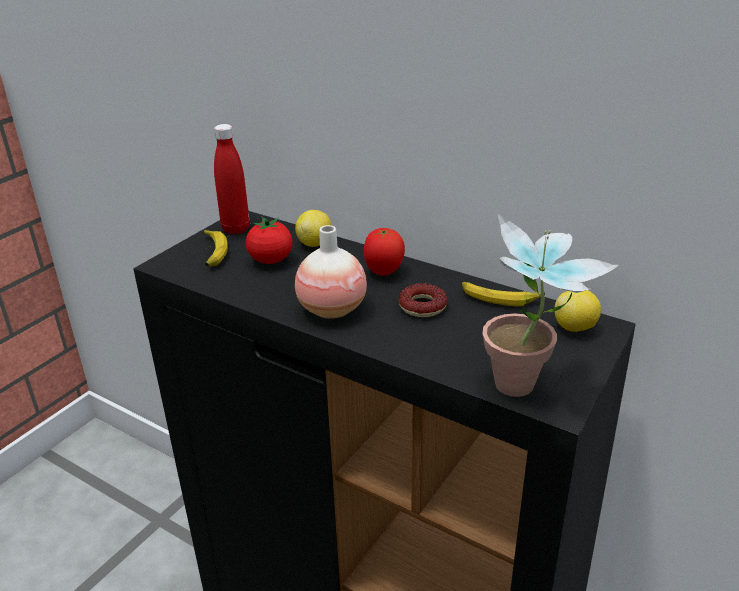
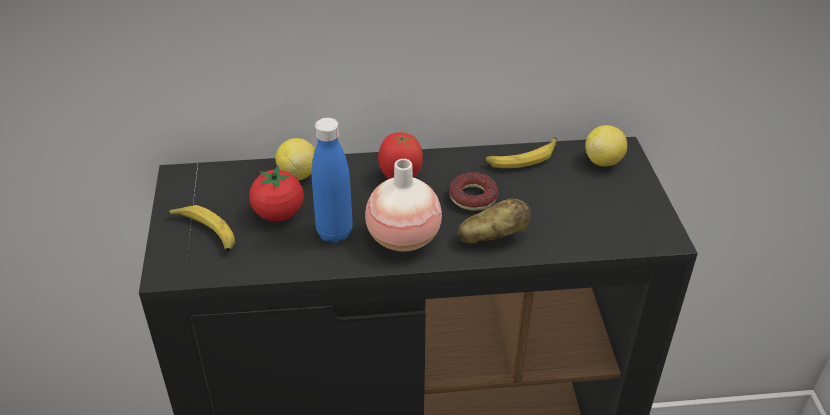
camera: 40 degrees left, 10 degrees up
red bottle [214,124,250,234] -> none
potted plant [482,214,618,397] -> none
none -> blue bottle [312,117,353,243]
none -> potato [458,198,531,244]

